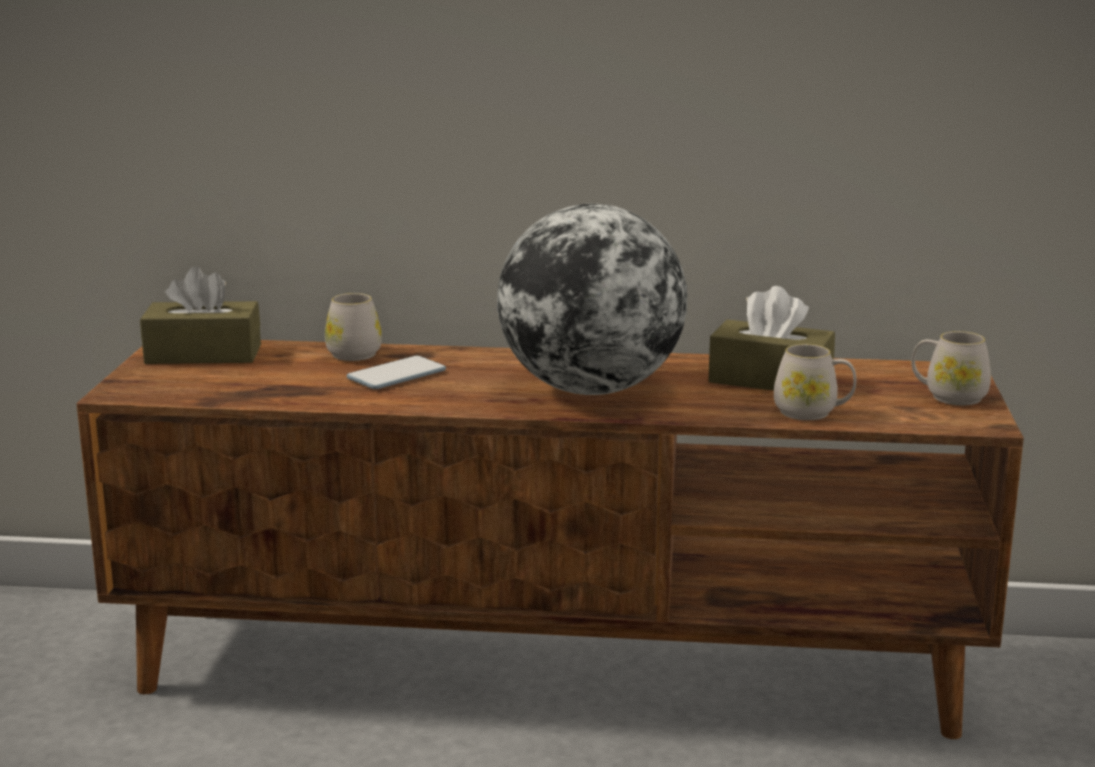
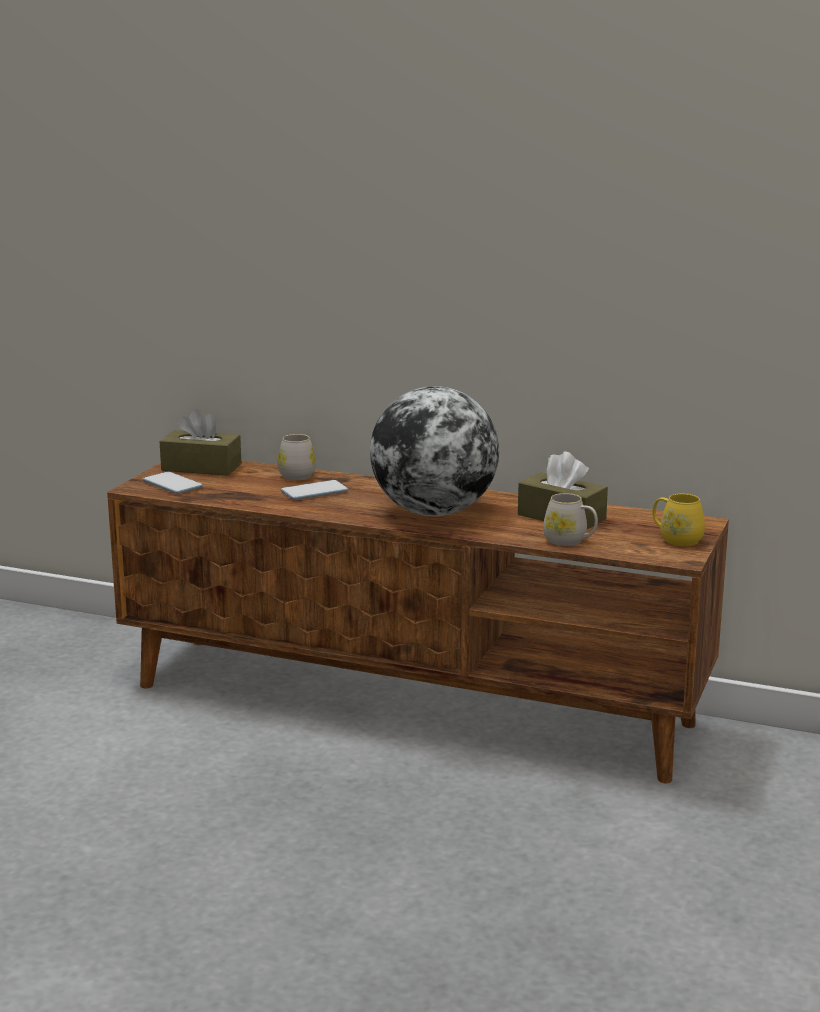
camera: 15 degrees right, 0 degrees up
white mug [911,331,991,405] -> yellow mug [653,493,705,546]
none -> phone [143,471,203,494]

